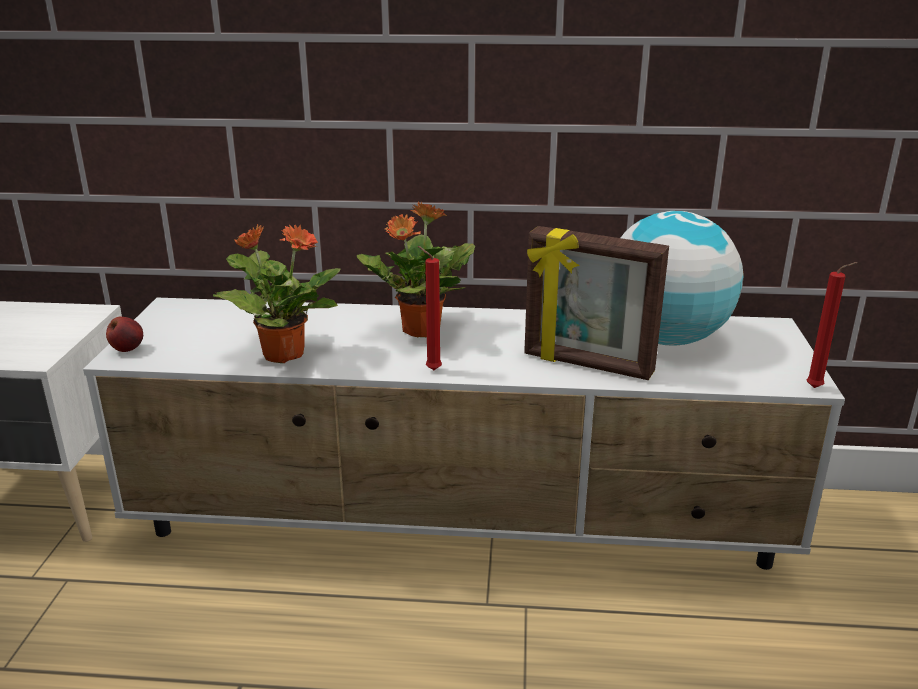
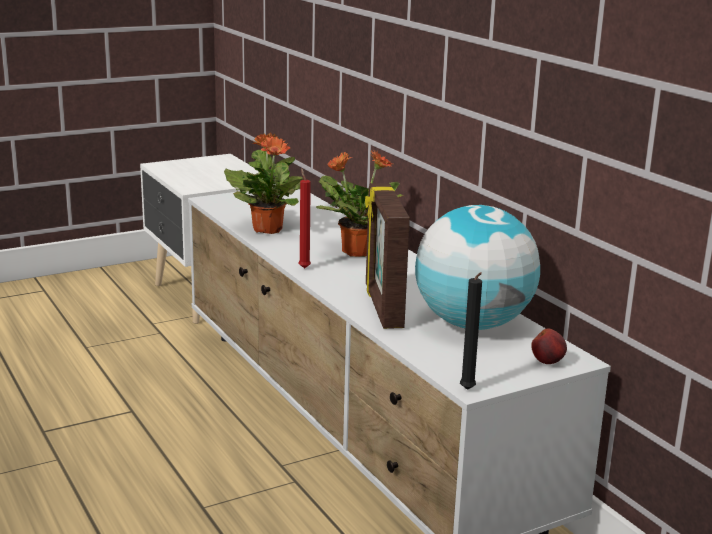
camera: 55 degrees right, 5 degrees down
apple [106,317,143,352] -> apple moved to [531,328,567,364]
red candle [807,262,857,388] -> black candle [460,272,482,390]

